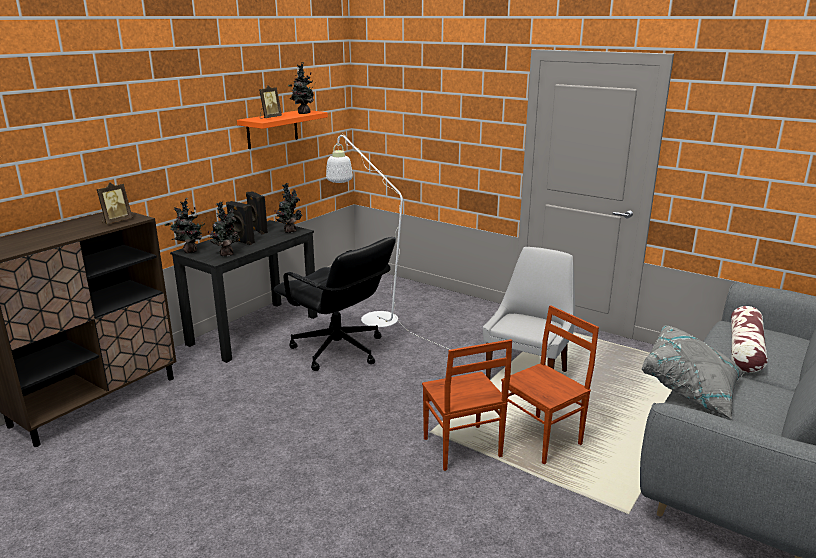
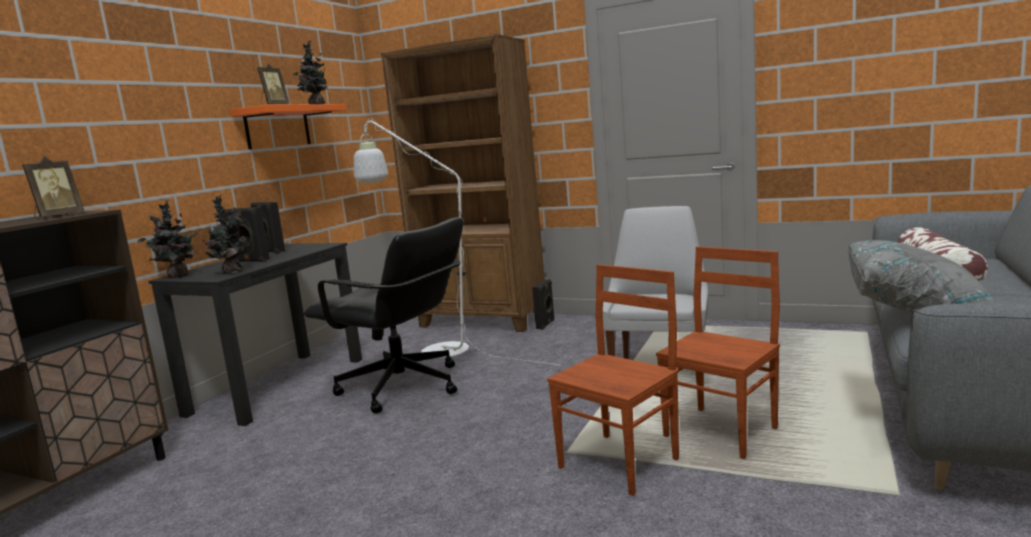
camera: 10 degrees left, 10 degrees down
potted plant [275,183,302,233] -> none
brown chair [422,339,512,471] -> brown chair turned 105 degrees counterclockwise [547,264,679,496]
none -> brown bookcase [381,34,545,332]
none -> black speaker [532,279,555,330]

